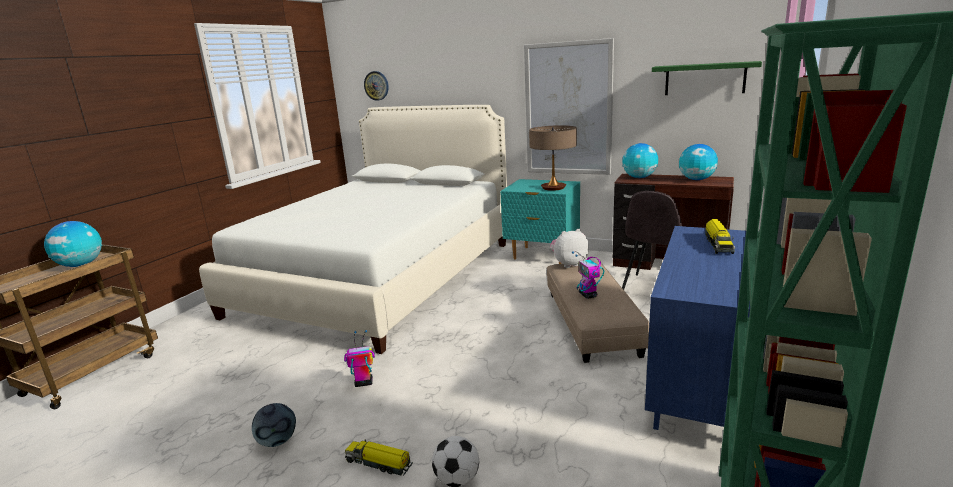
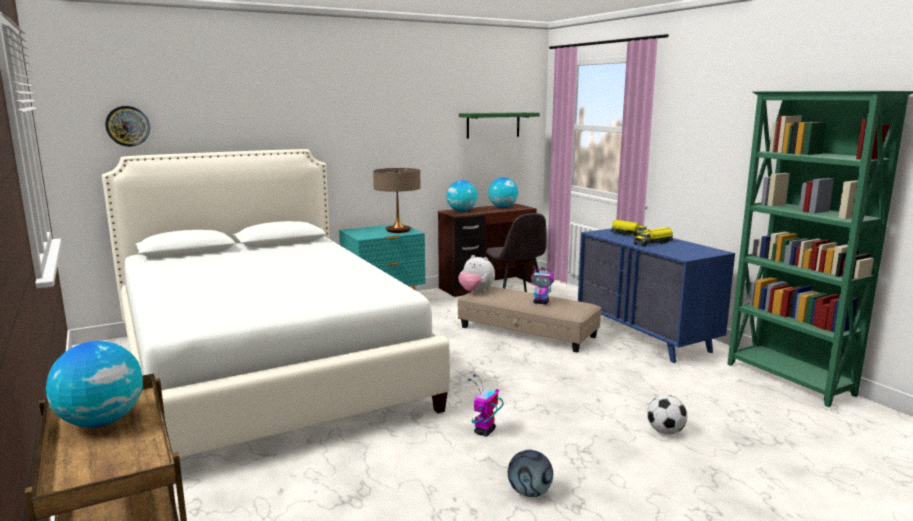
camera: 55 degrees left, 5 degrees down
toy truck [345,439,413,475] -> toy truck moved to [634,227,673,247]
picture [524,38,614,175] -> none
plush toy [550,229,589,268] -> plush toy turned 75 degrees counterclockwise [458,255,495,292]

